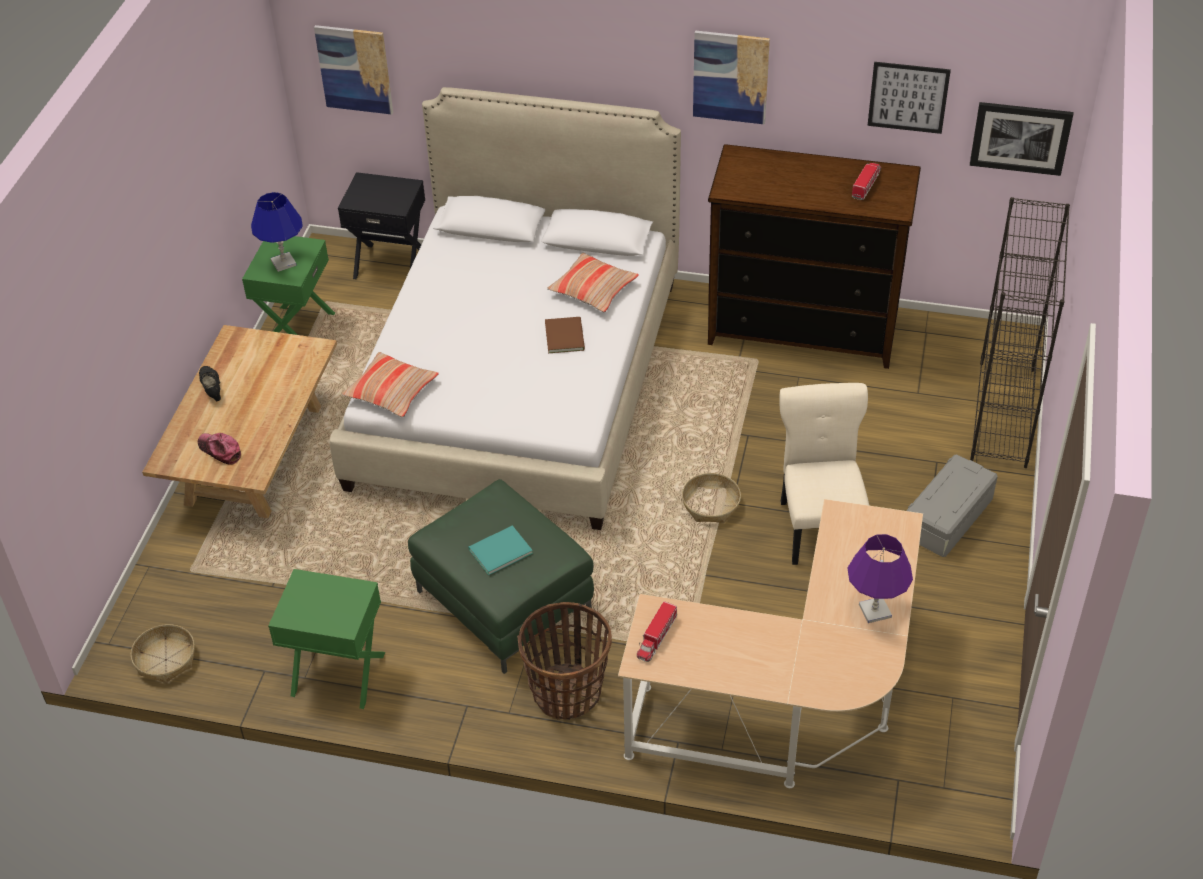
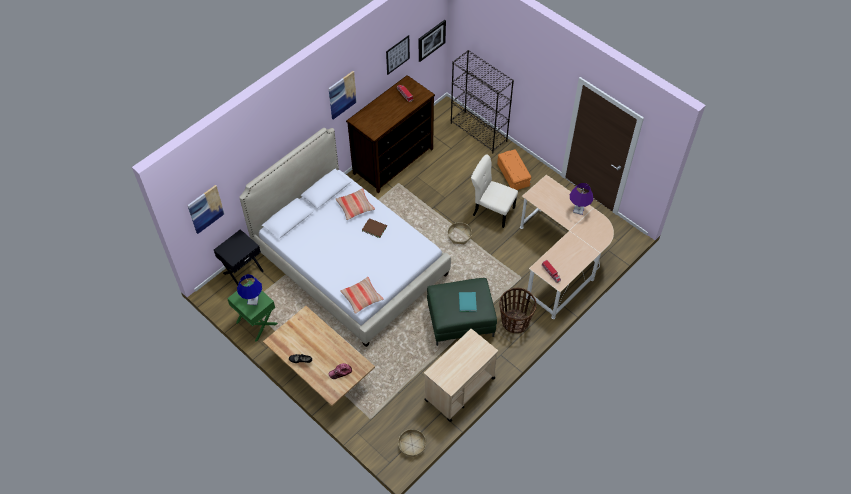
camera: 60 degrees left, 10 degrees up
green nightstand [268,569,385,709] -> beige cart [424,329,498,422]
grey storage box [906,454,998,557] -> orange storage box [497,149,531,190]

